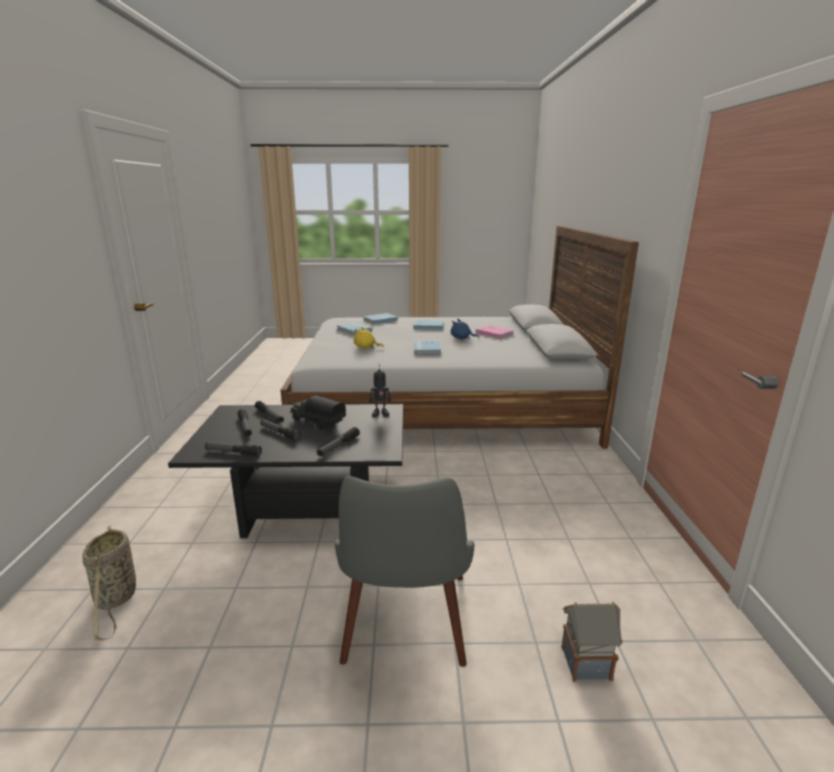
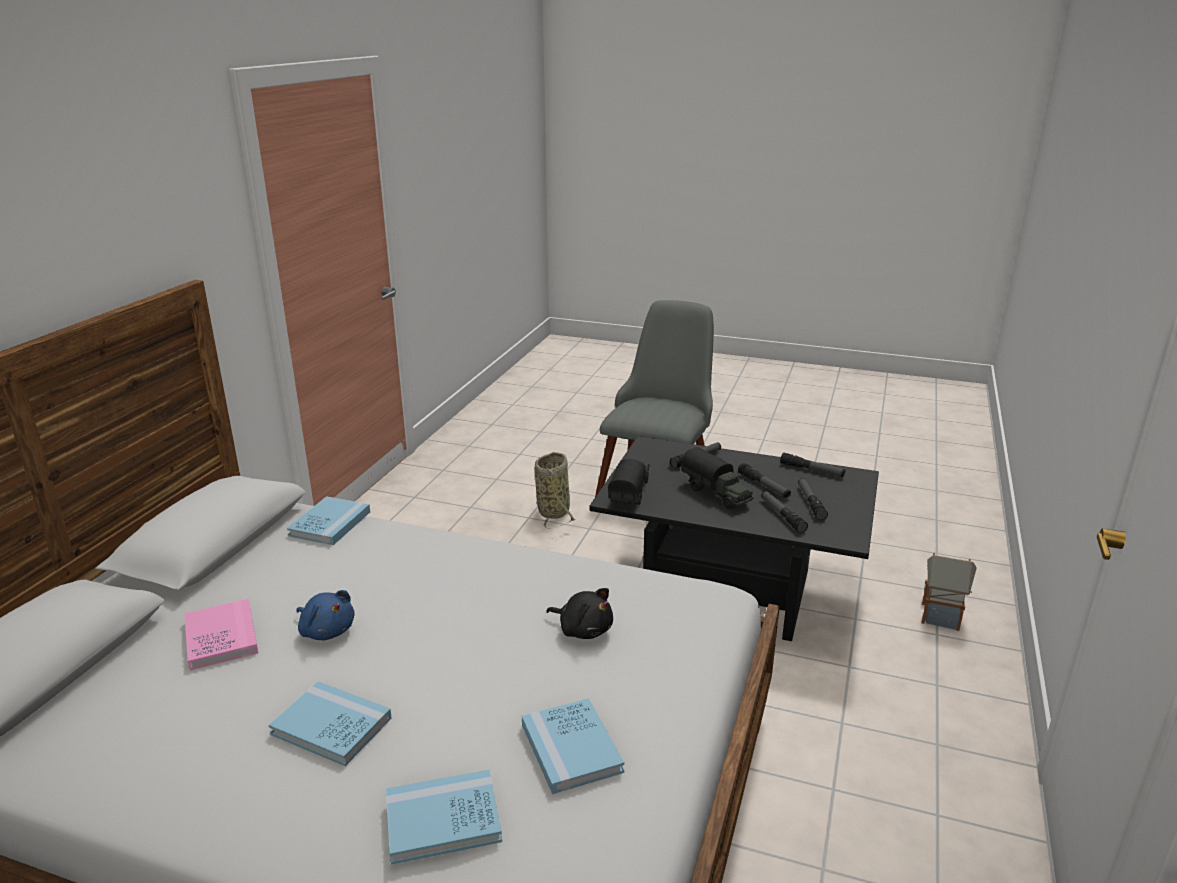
camera: 160 degrees left, 5 degrees up
basket [82,526,136,640] -> basket moved to [534,452,576,529]
yellow plush toy [354,327,384,349] -> black plush toy [546,588,613,639]
toy robot [369,364,391,417] -> toy truck [608,459,650,505]
blue book [414,341,441,355] -> blue book moved to [287,496,370,545]
toy house [561,602,623,682] -> toy house moved to [921,553,977,631]

